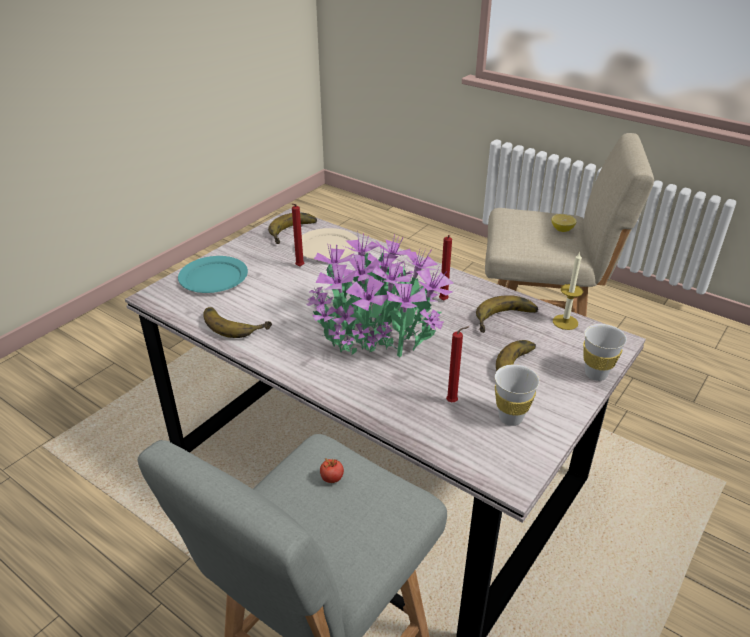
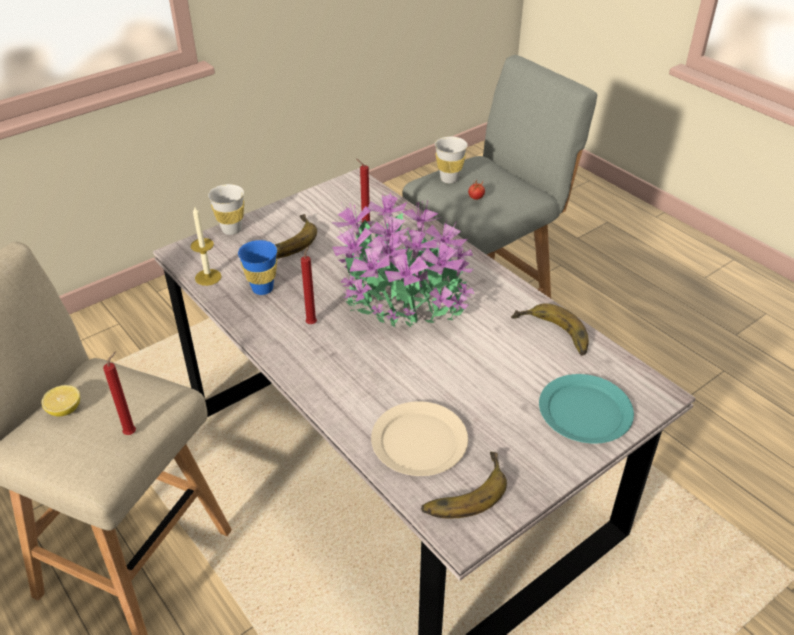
camera: 165 degrees left, 5 degrees up
red candle [292,203,304,266] -> red candle moved to [103,352,136,435]
banana [476,295,538,333] -> blue cup [238,240,277,295]
white cup [495,364,540,426] -> white cup moved to [435,136,468,184]

